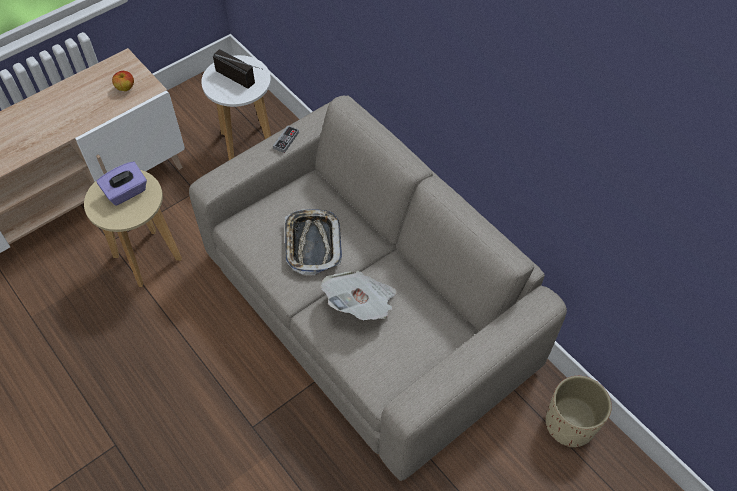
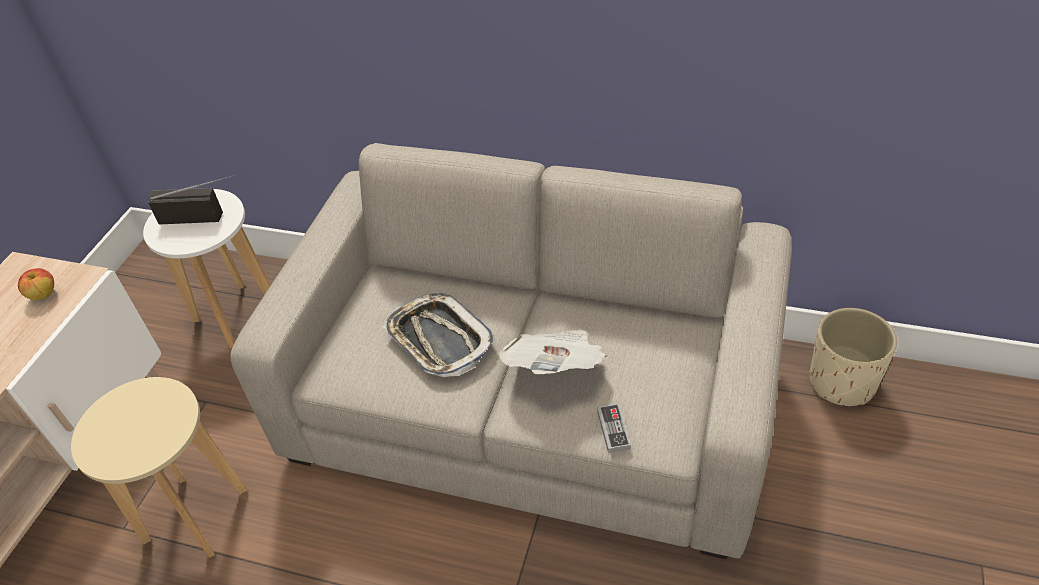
camera: 30 degrees left, 10 degrees down
purple tissue box [96,161,147,206] -> none
game controller [273,125,299,153] -> game controller moved to [597,404,630,453]

